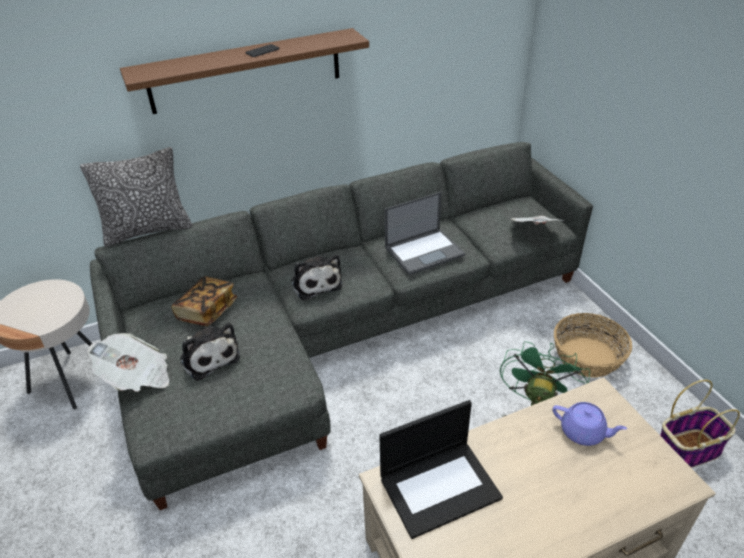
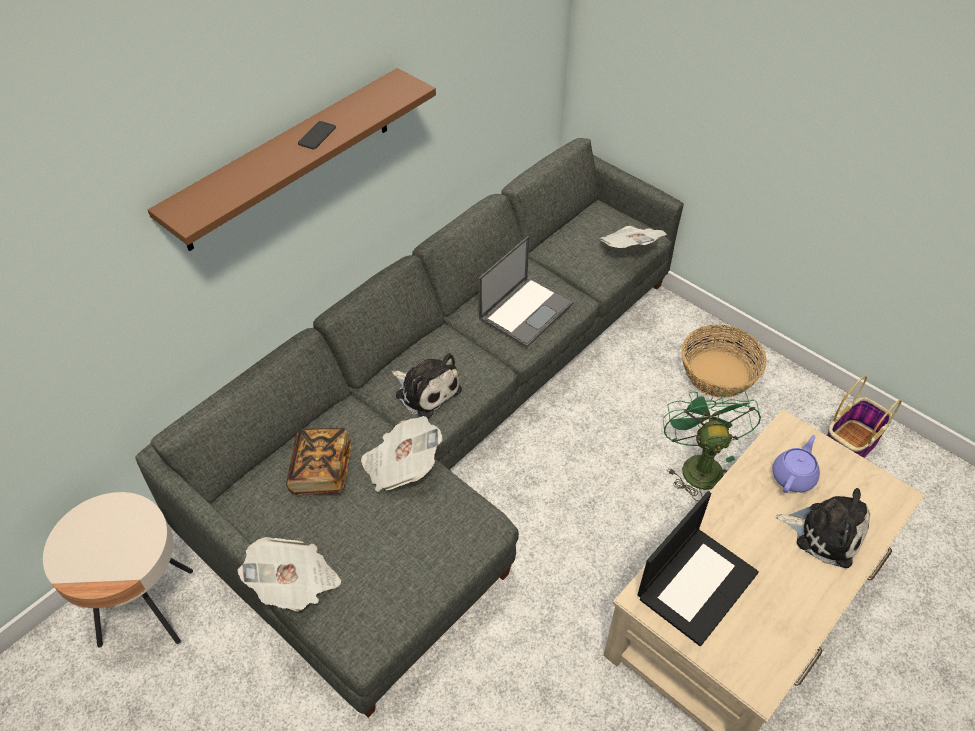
camera: 25 degrees left, 10 degrees up
pillow [80,147,192,247] -> none
plush toy [180,323,240,381] -> plush toy moved to [776,488,870,568]
purple teapot [552,402,627,446] -> purple teapot turned 60 degrees counterclockwise [772,435,820,493]
none -> newspaper [361,416,442,492]

